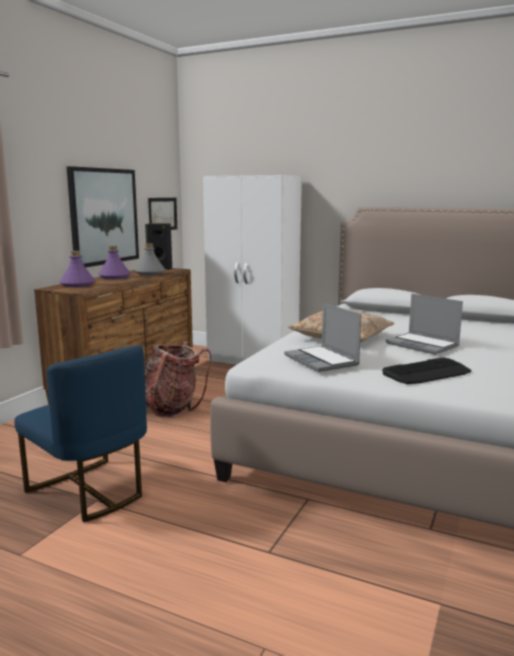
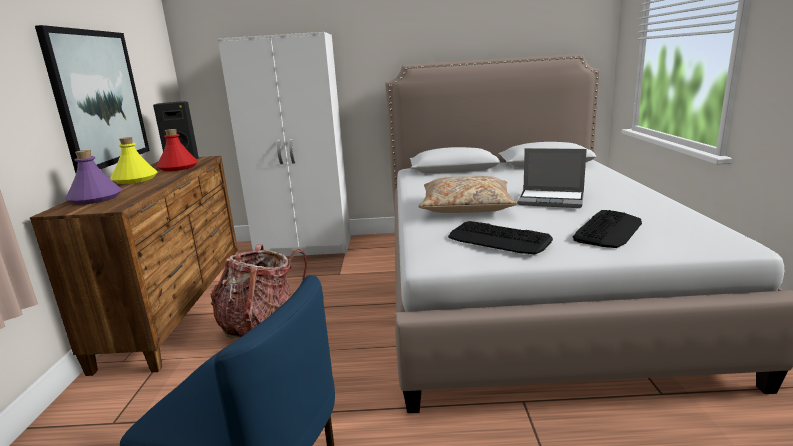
camera: 25 degrees left, 5 degrees up
purple bottle [98,246,131,279] -> yellow bottle [110,137,157,184]
grey bottle [135,243,166,275] -> red bottle [156,129,198,171]
picture [148,198,177,230] -> none
laptop [284,303,362,372] -> keyboard [448,221,553,254]

